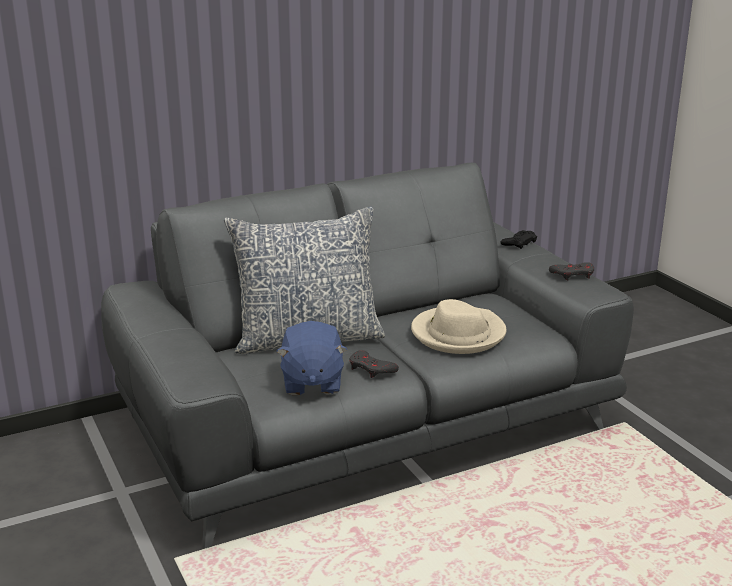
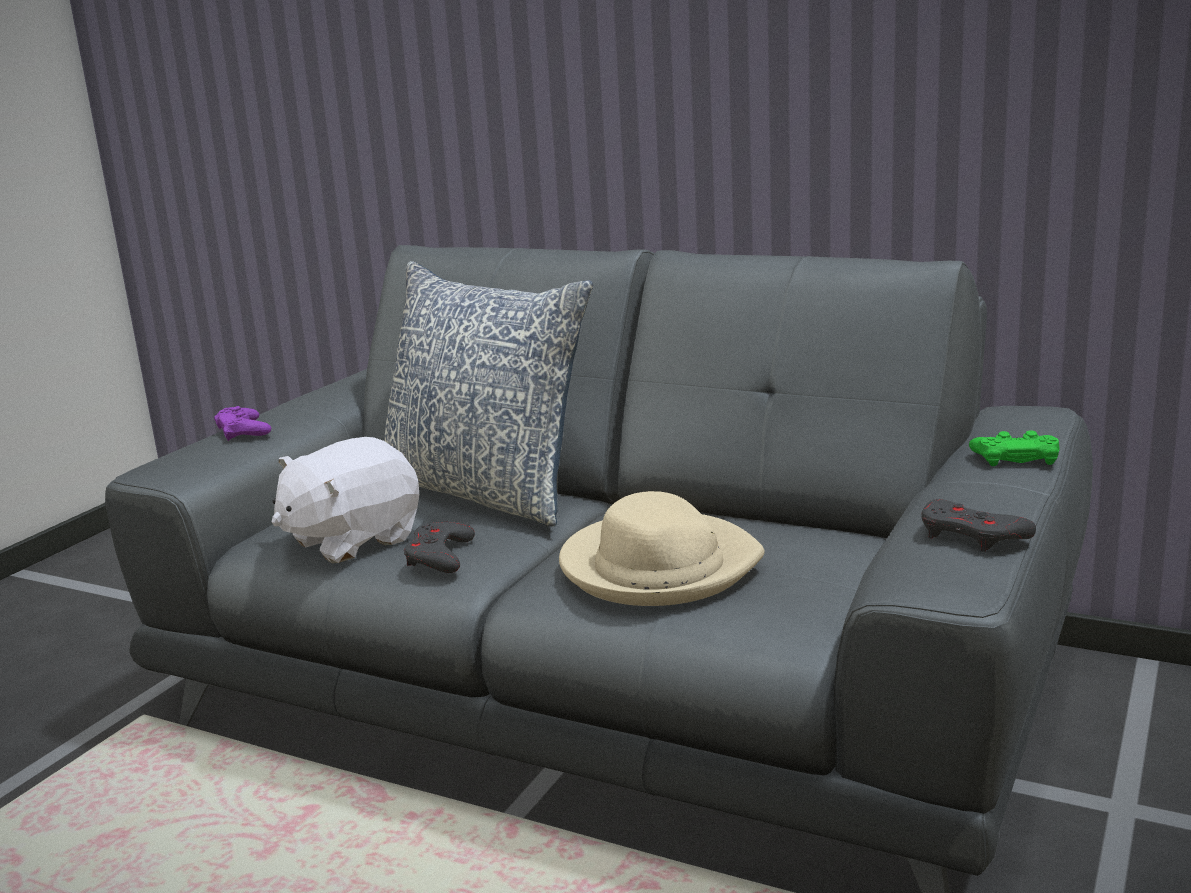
camera: 55 degrees right, 5 degrees down
blue plush toy [276,321,347,395] -> white plush toy [272,437,419,564]
black game controller [501,230,537,249] -> green game controller [969,430,1060,466]
none -> purple game controller [214,406,271,441]

